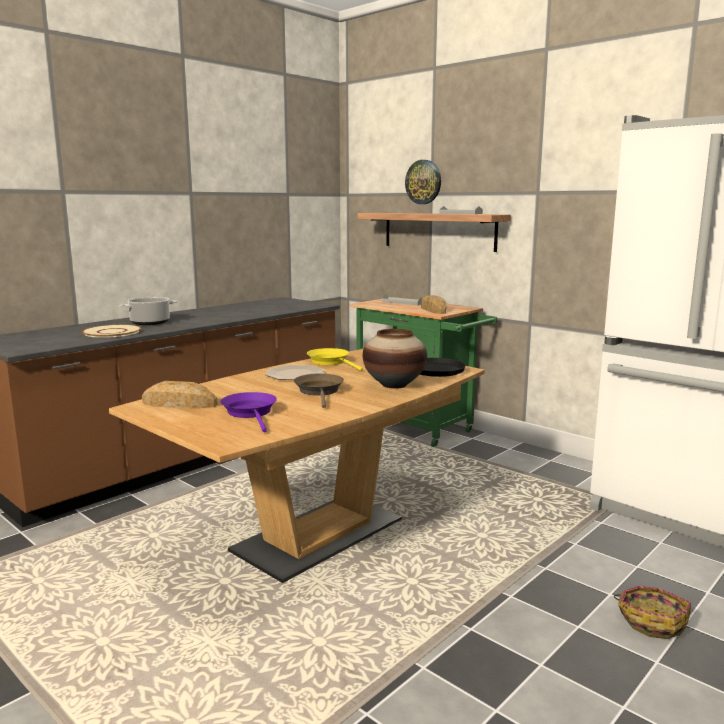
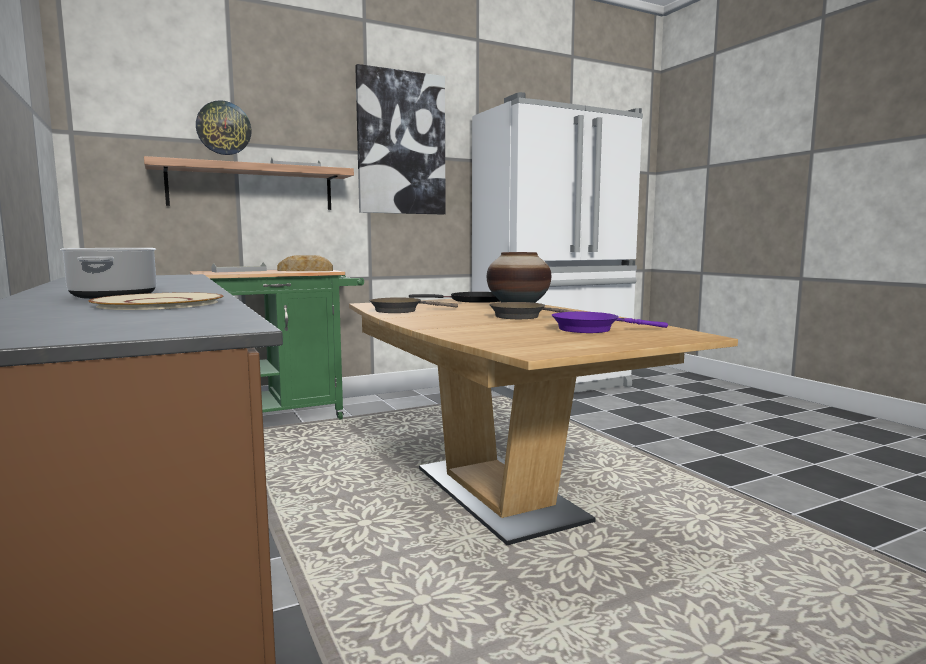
camera: 70 degrees left, 5 degrees down
bread [142,381,217,409] -> none
plate [265,365,324,380] -> none
yellow frying pan [307,348,363,371] -> brown frying pan [369,297,458,313]
basket [614,586,691,639] -> none
none -> picture [355,64,446,215]

